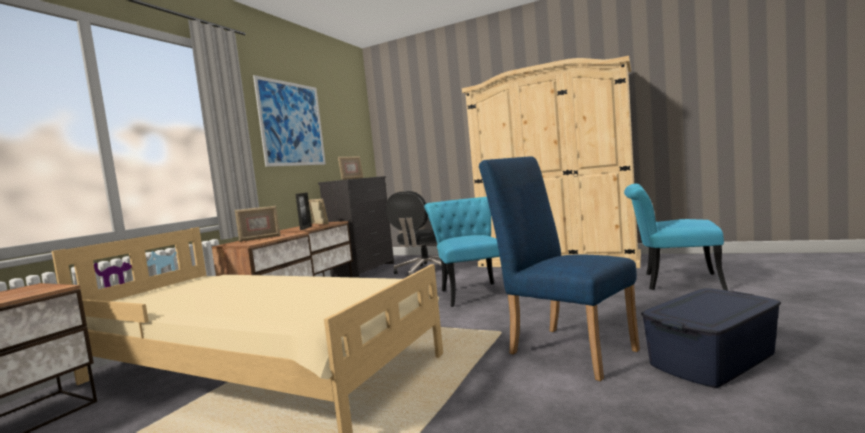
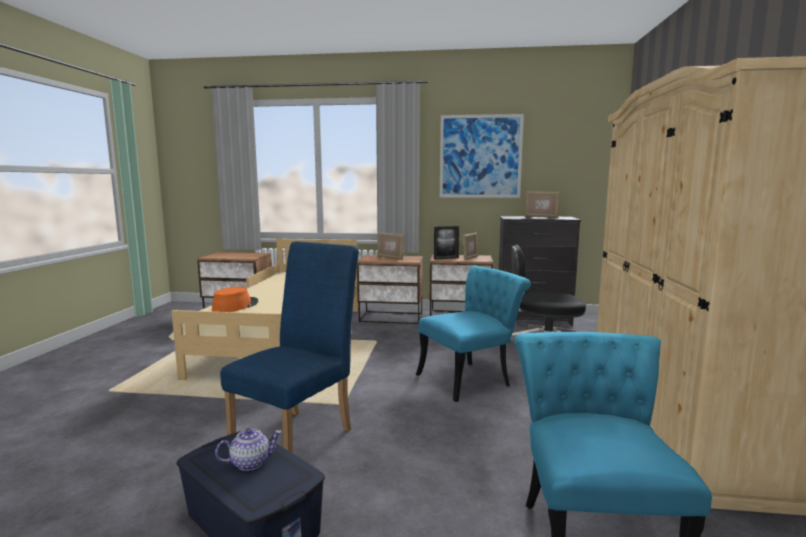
camera: 70 degrees right, 5 degrees up
none -> orange hat [212,286,258,312]
none -> teapot [215,428,282,471]

